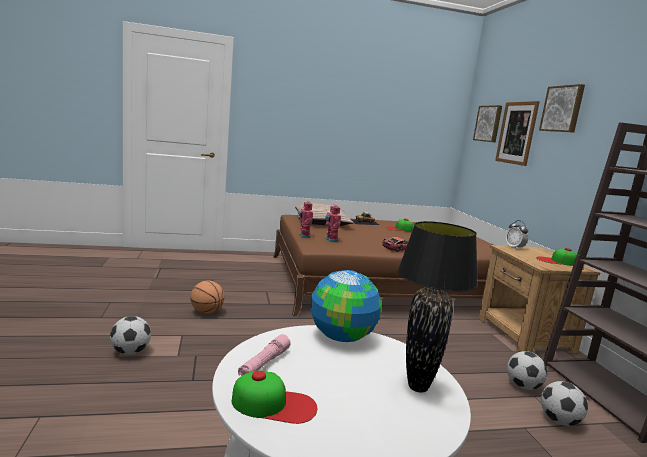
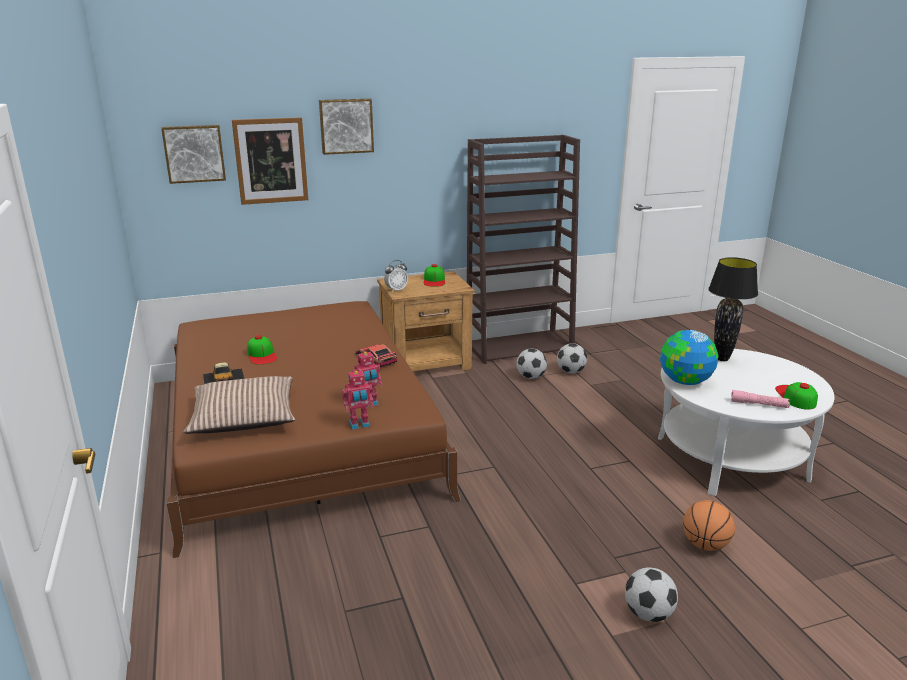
camera: 95 degrees left, 10 degrees up
basketball [190,281,225,314] -> basketball moved to [683,500,735,551]

